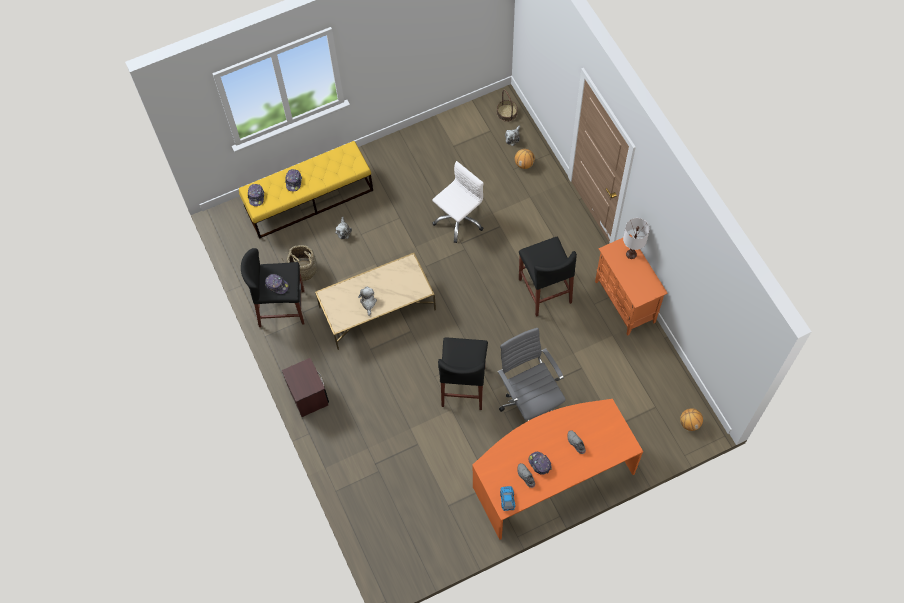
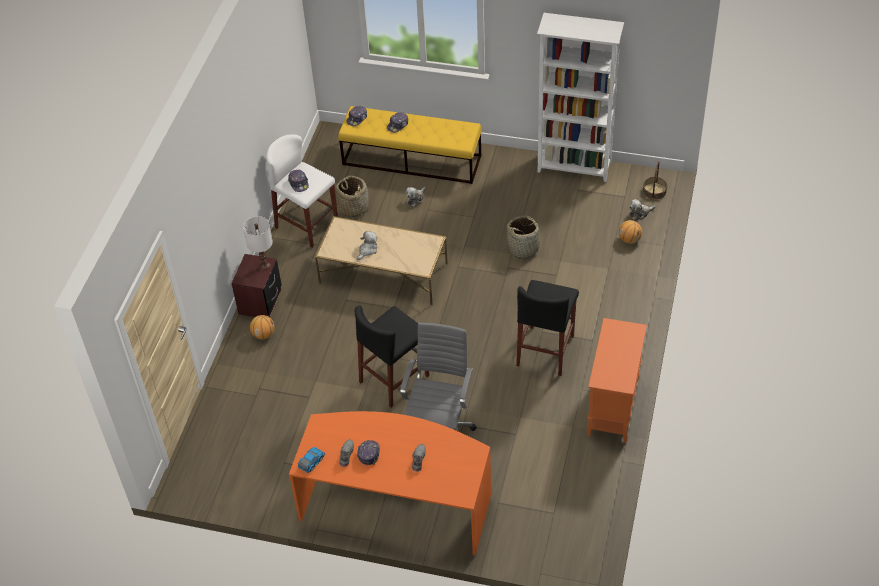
camera: 40 degrees right, 15 degrees down
black stool [241,248,305,327] -> white stool [266,134,338,248]
white office chair [432,161,484,243] -> basket [505,215,546,259]
white table lamp [623,218,650,259] -> white table lamp moved to [243,216,273,270]
basketball [680,408,703,431] -> basketball moved to [250,315,275,339]
none -> white bookcase [537,13,624,182]

